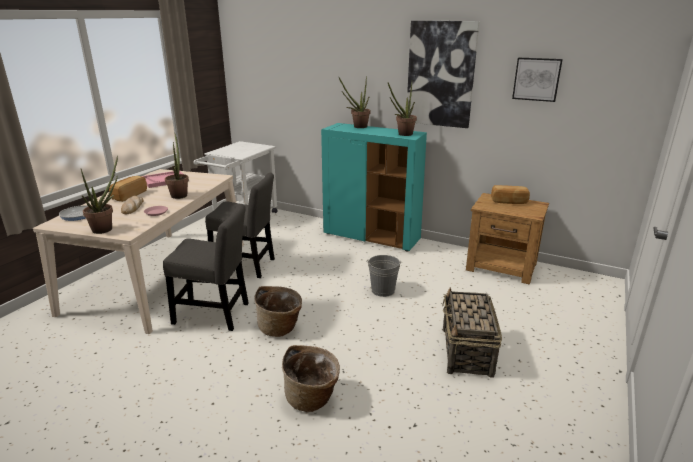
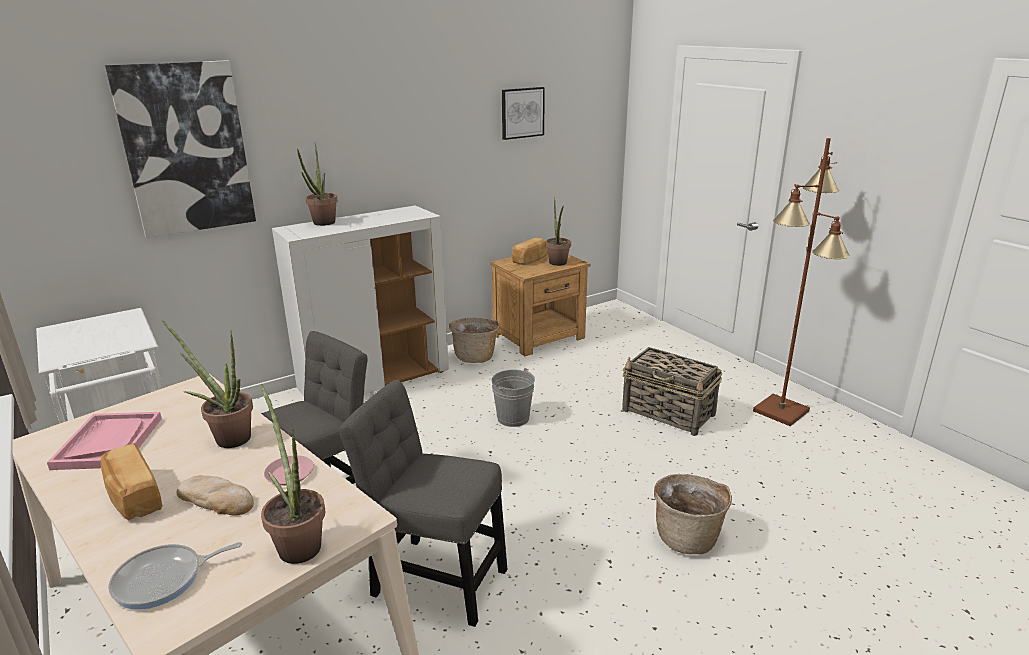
camera: 60 degrees left, 0 degrees up
grey chair [163,204,249,331] -> grey chair turned 105 degrees counterclockwise [339,380,507,627]
basket [254,286,302,337] -> basket moved to [449,318,500,363]
turquoise cabinet [321,123,427,251] -> white cabinet [272,206,449,396]
potted plant [388,82,417,136] -> potted plant moved to [546,197,571,266]
picture [407,21,480,128] -> picture moved to [105,60,256,238]
none -> brown floor lamp [753,138,850,426]

